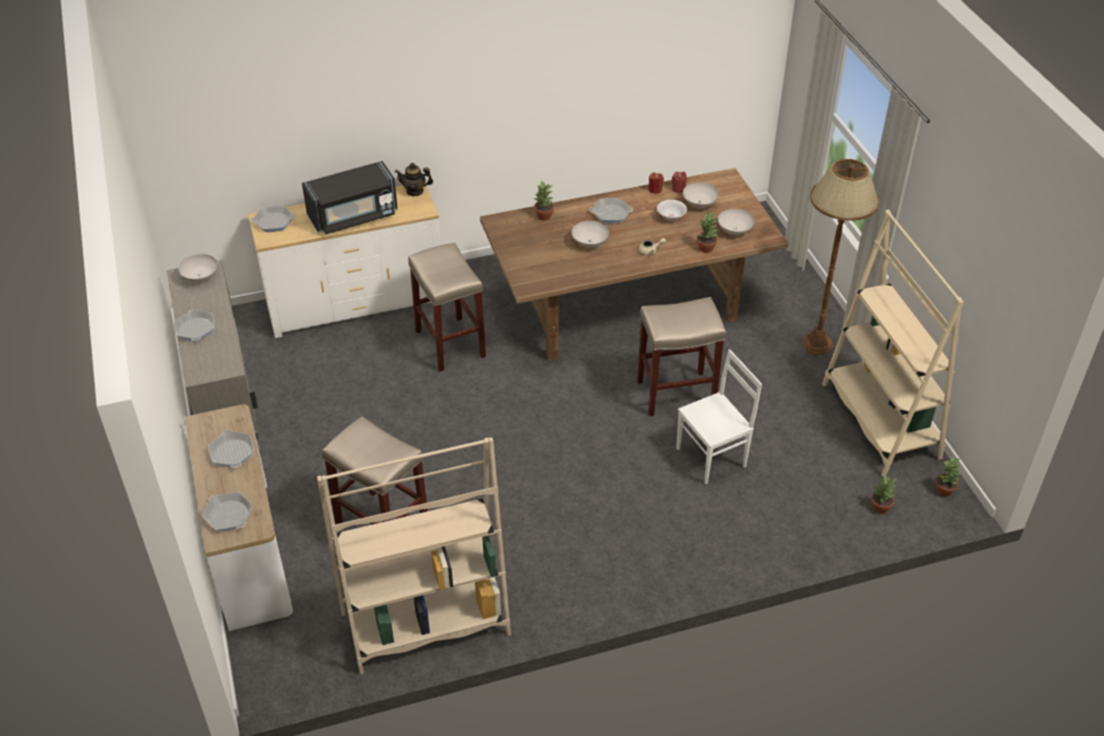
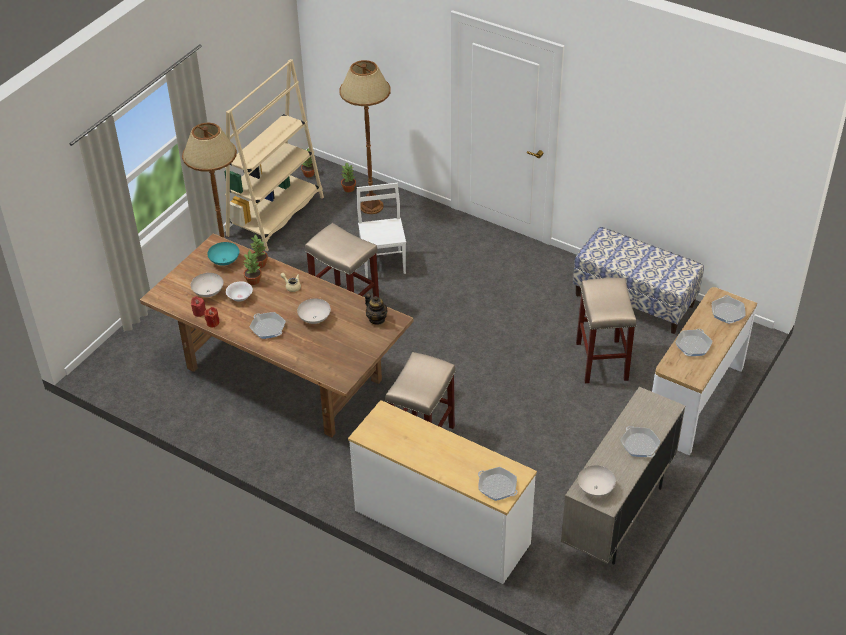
camera: 130 degrees left, 0 degrees up
frying pan [174,309,215,342] -> frying pan turned 120 degrees clockwise [620,426,661,457]
black microwave [302,161,398,234] -> none
beige bookcase [317,437,511,674] -> bench [573,227,704,334]
teapot [395,163,433,196] -> teapot moved to [365,294,387,325]
potted plant [534,180,554,220] -> potted plant moved to [243,250,262,285]
white chair [676,349,762,484] -> white chair turned 60 degrees clockwise [357,183,406,278]
white bowl [718,209,755,235] -> turquoise bowl [207,242,240,266]
none -> brown floor lamp [340,60,391,214]

